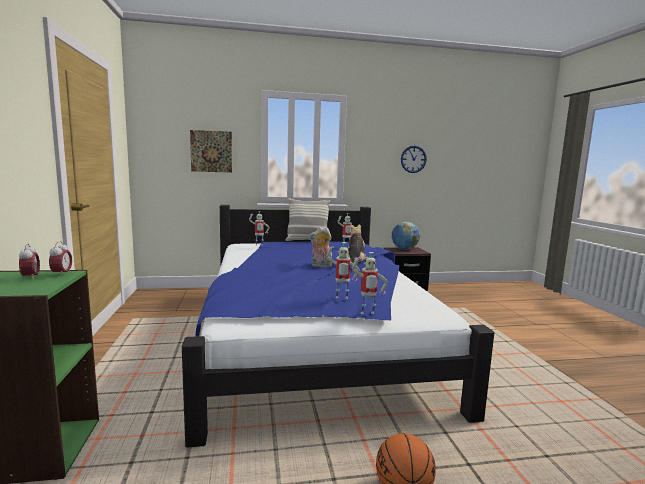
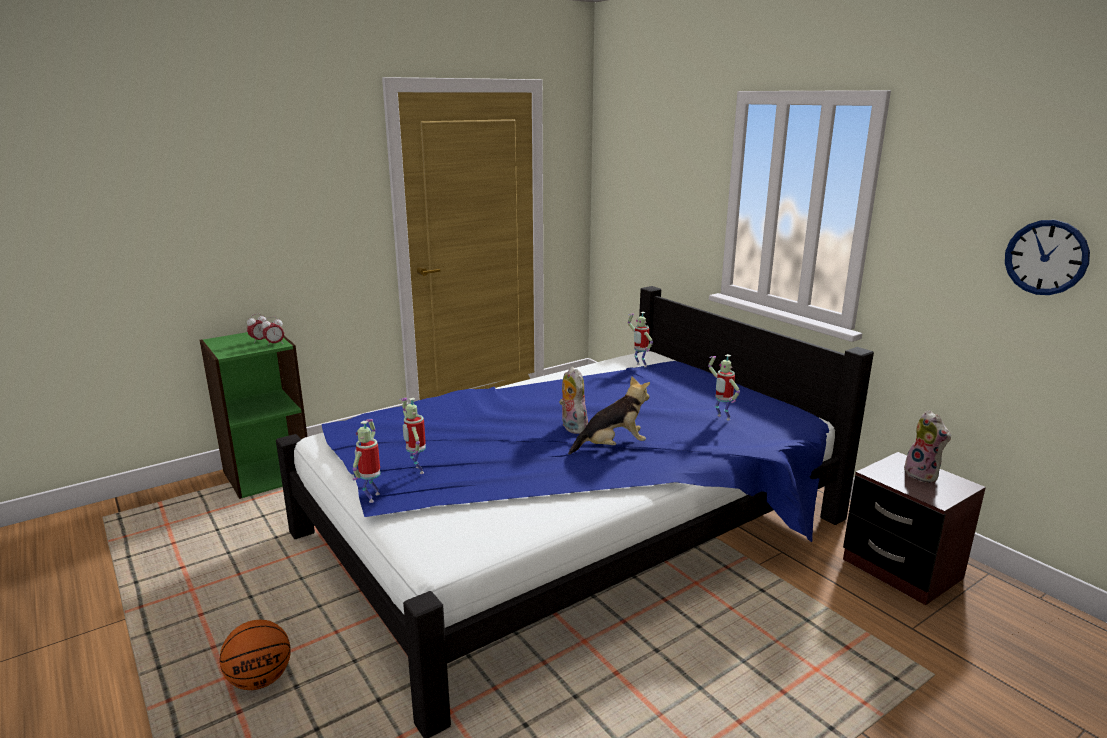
camera: 65 degrees right, 10 degrees up
picture [190,130,232,173] -> none
pillow [285,198,330,241] -> none
toy robot [352,252,388,314] -> toy robot turned 45 degrees clockwise [353,419,381,503]
globe [392,222,420,250] -> plush toy [904,410,951,483]

